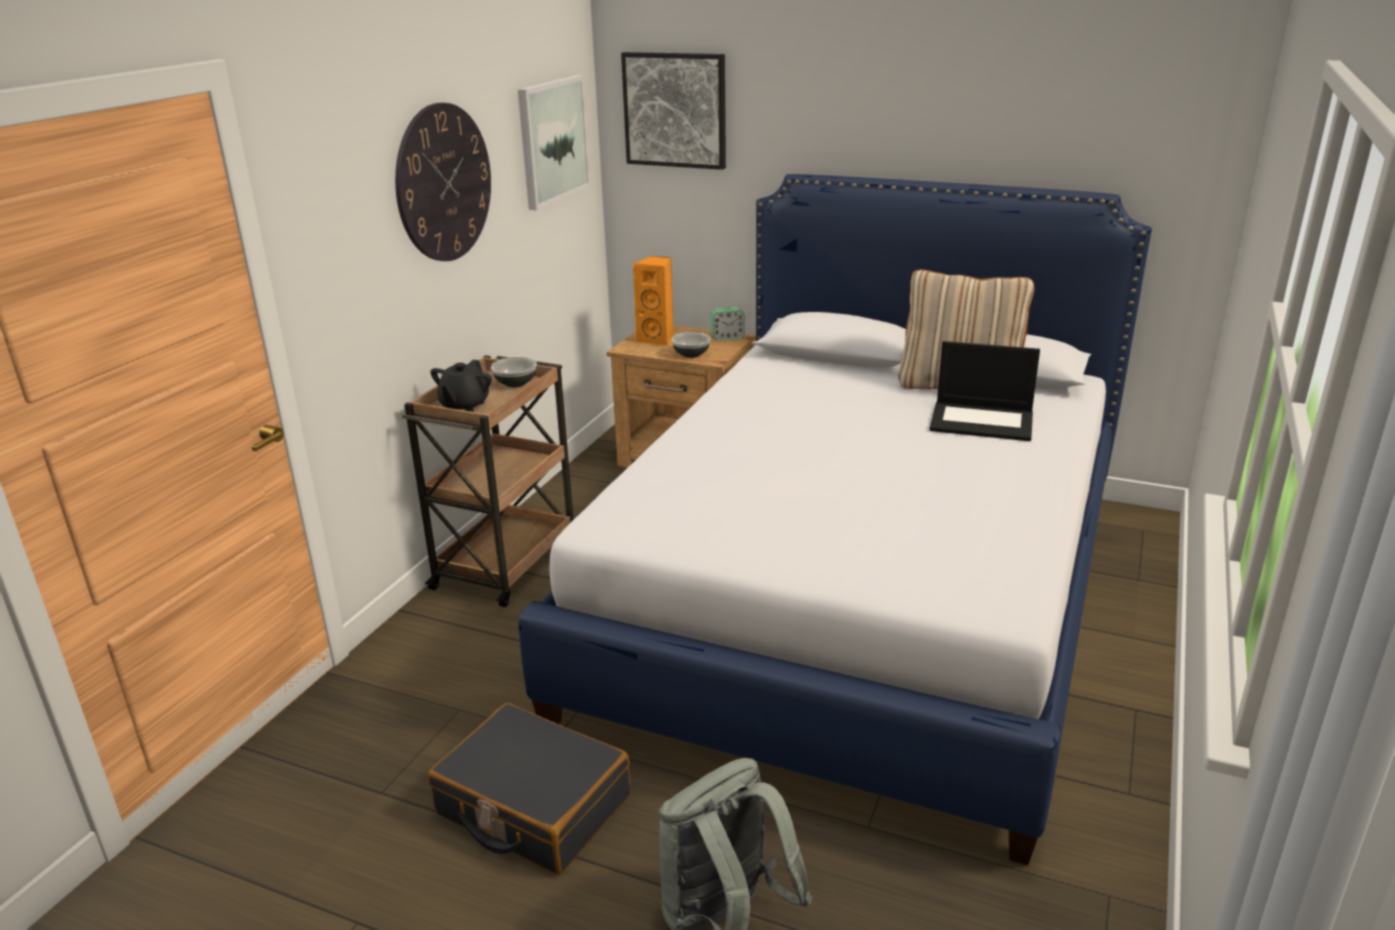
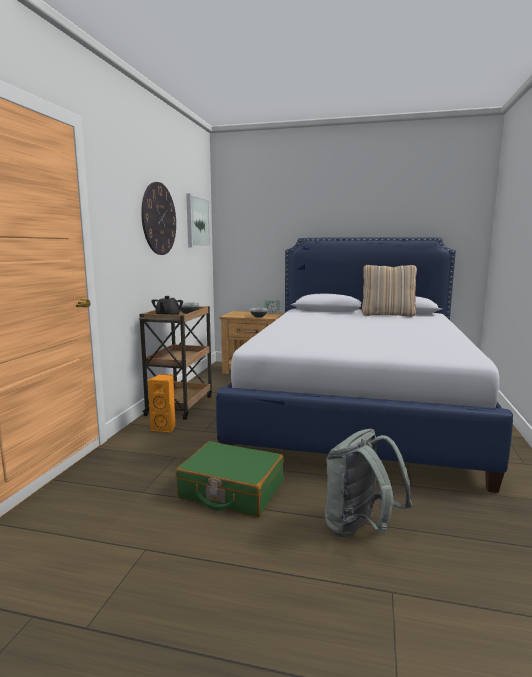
camera: 10 degrees left, 15 degrees down
black suitcase [428,703,631,874] -> green suitcase [175,441,284,517]
picture [621,52,726,170] -> none
orange speaker [633,256,674,346] -> orange speaker moved to [148,374,176,432]
laptop [929,341,1040,441] -> none

